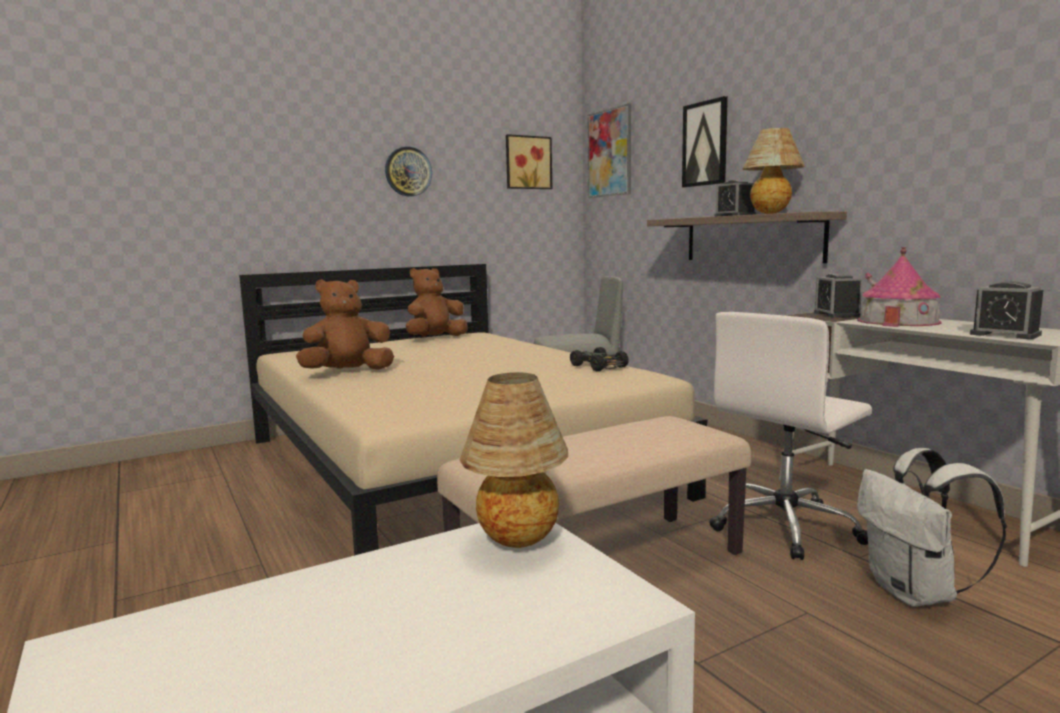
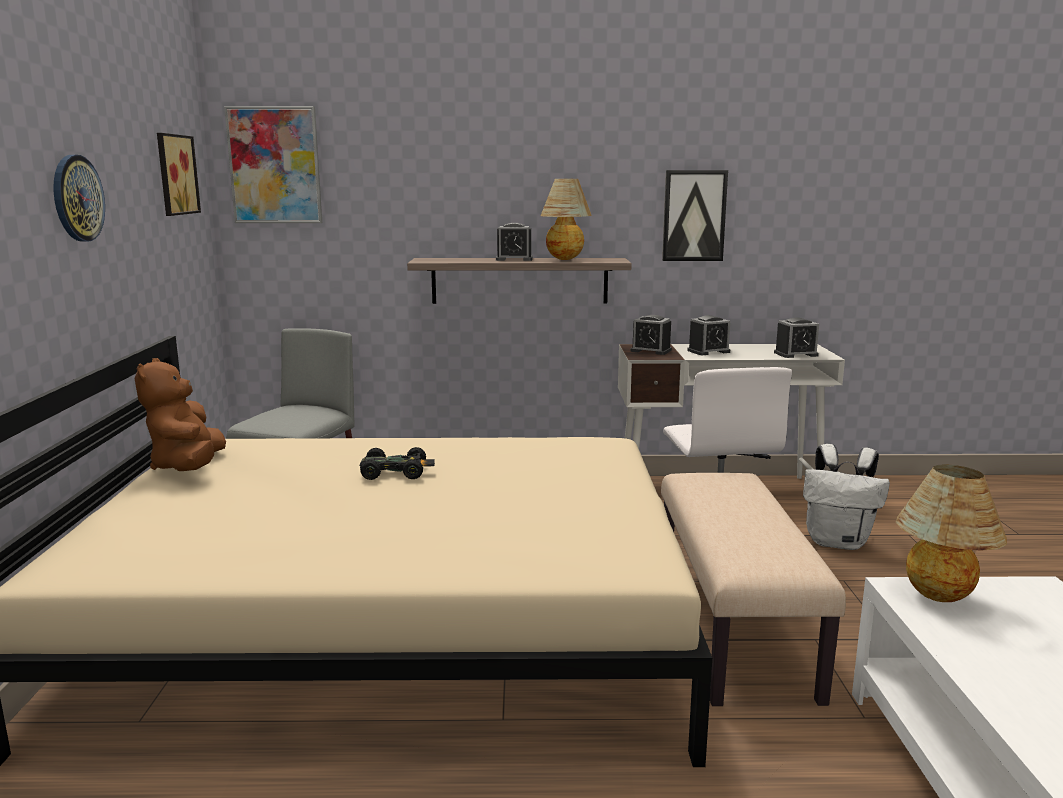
camera: 60 degrees left, 5 degrees up
brown plush toy [296,279,394,370] -> none
black toy car [570,347,629,372] -> black toy car moved to [360,447,435,480]
picture [682,96,728,188] -> picture moved to [662,170,728,261]
toy house [857,247,941,327] -> alarm clock [687,315,731,355]

